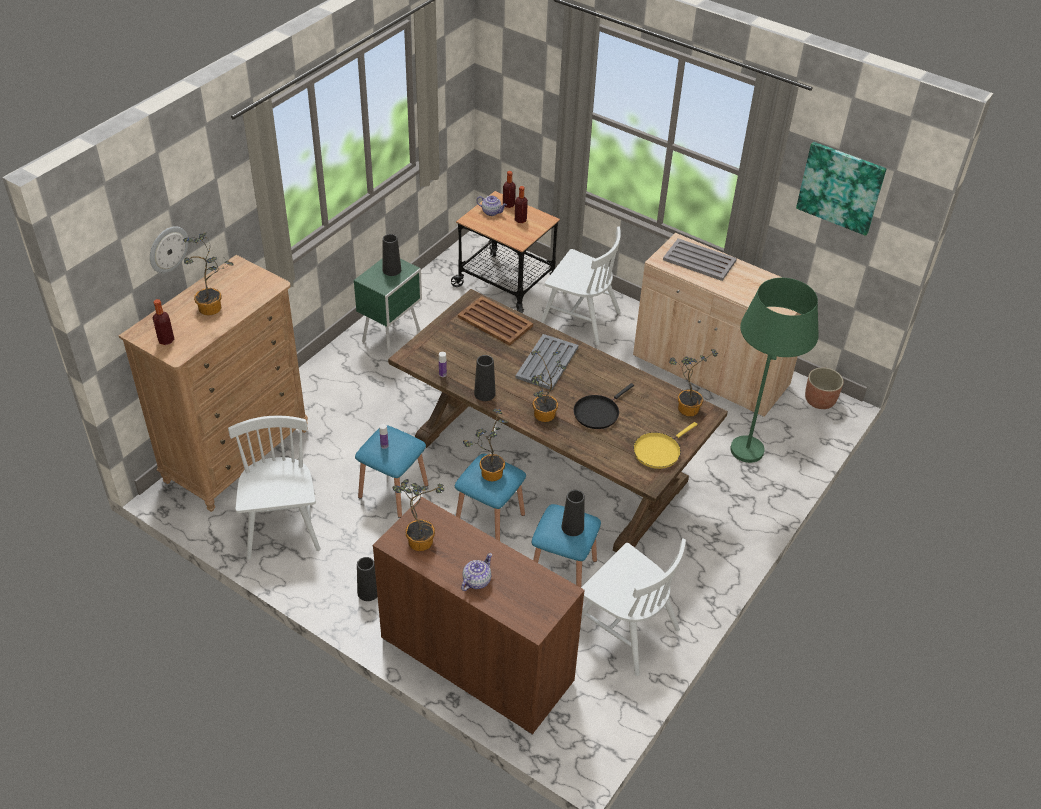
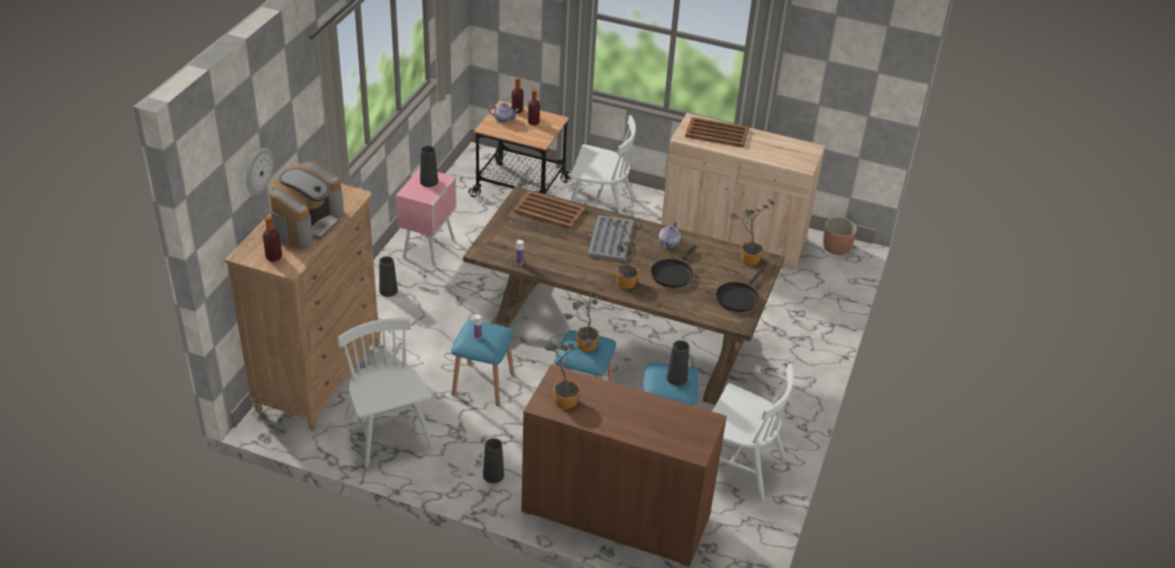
camera: 15 degrees left, 5 degrees down
potted plant [183,232,234,315] -> coffee machine [269,161,344,249]
green nightstand [354,258,422,356] -> pink nightstand [396,168,457,267]
teapot [461,553,492,591] -> teapot moved to [659,221,681,248]
black vase [474,355,496,401] -> black vase moved to [379,256,398,297]
yellow frying pan [633,422,697,469] -> black frying pan [716,269,764,312]
grey tray [663,238,737,281] -> brown tray [685,117,749,148]
green floor lamp [730,278,819,463] -> none
picture [796,142,887,236] -> none

